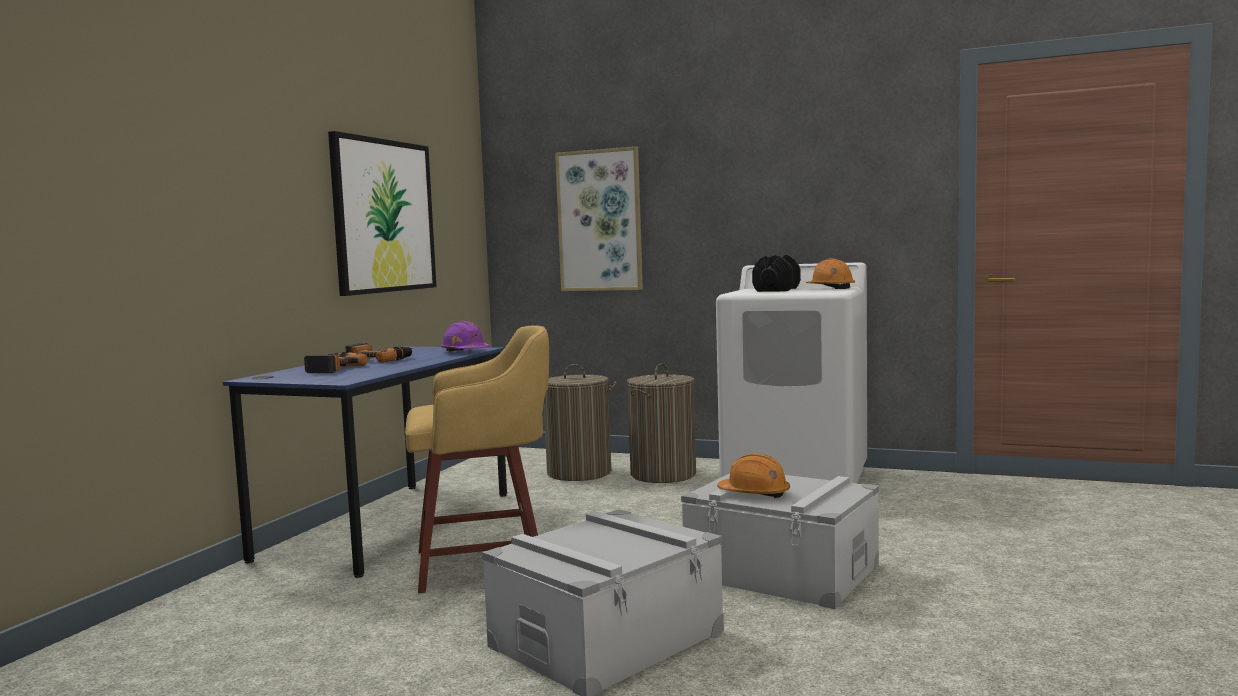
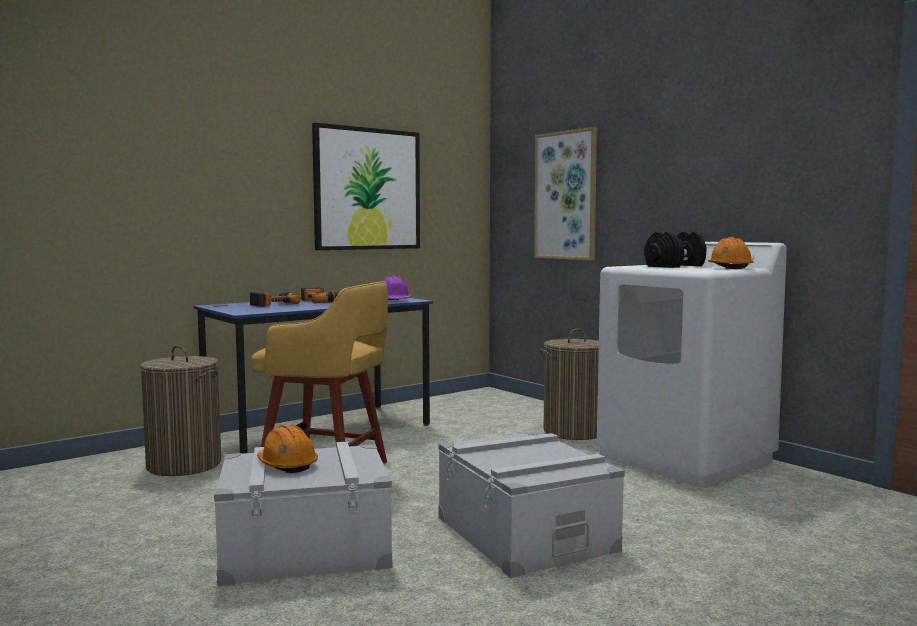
camera: 30 degrees right, 0 degrees up
laundry basket [544,364,617,481] -> laundry basket moved to [140,345,221,476]
orange hard hat [717,453,790,498] -> orange hard hat moved to [257,425,318,473]

